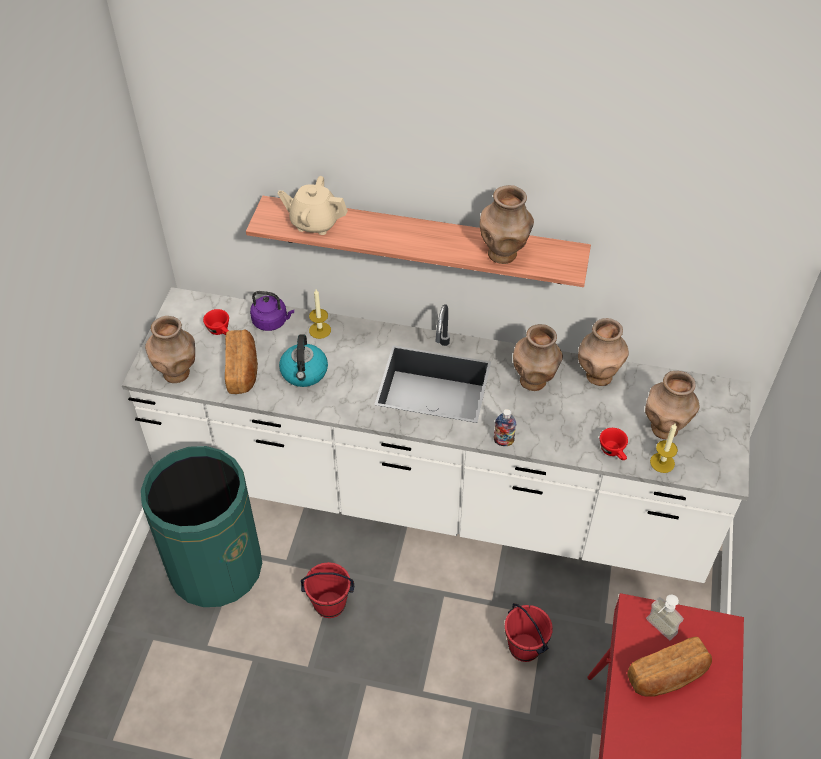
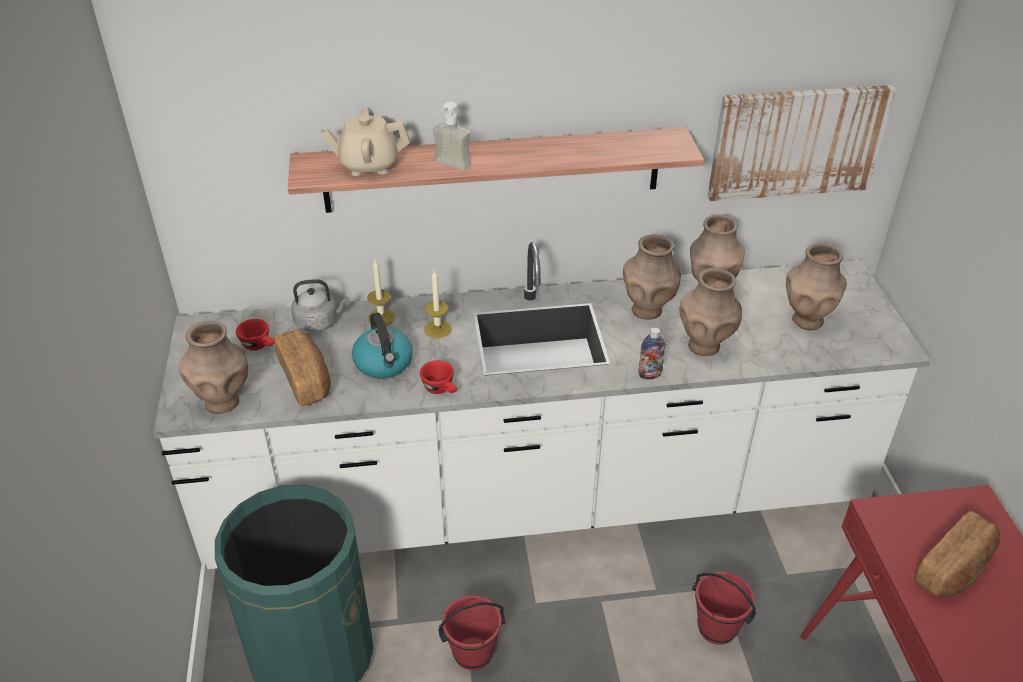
camera: 20 degrees left, 10 degrees down
purple kettle [250,291,294,331] -> grey kettle [291,279,348,332]
brown vase [480,185,534,264] -> brown vase moved to [679,268,742,356]
red cup [600,428,628,460] -> red cup moved to [420,360,457,394]
soap dispenser [646,595,684,640] -> soap dispenser moved to [432,101,471,170]
candle [650,424,678,473] -> candle moved to [424,271,452,338]
none -> picture [708,85,896,201]

